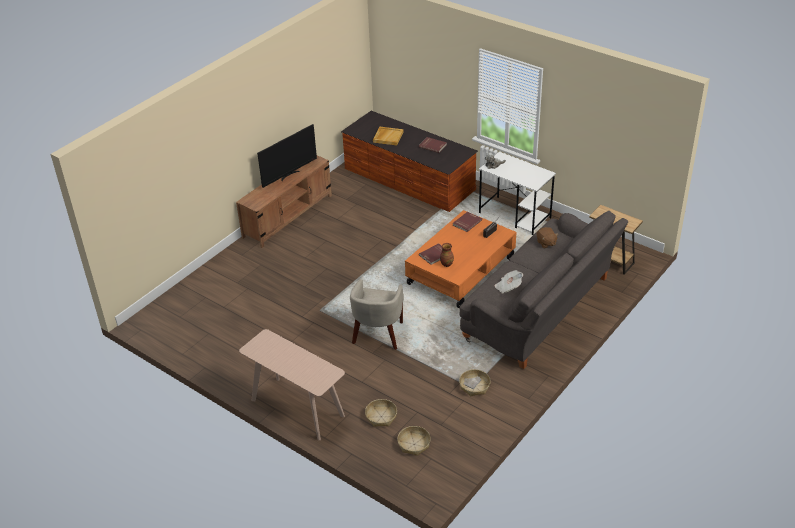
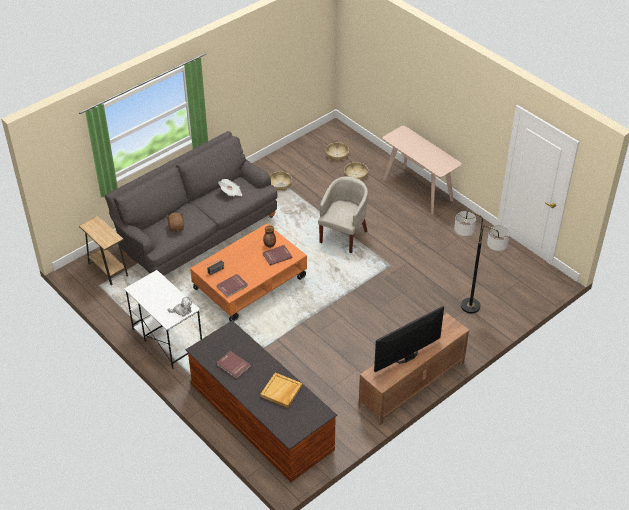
camera: 170 degrees left, 5 degrees up
none -> floor lamp [454,211,510,314]

